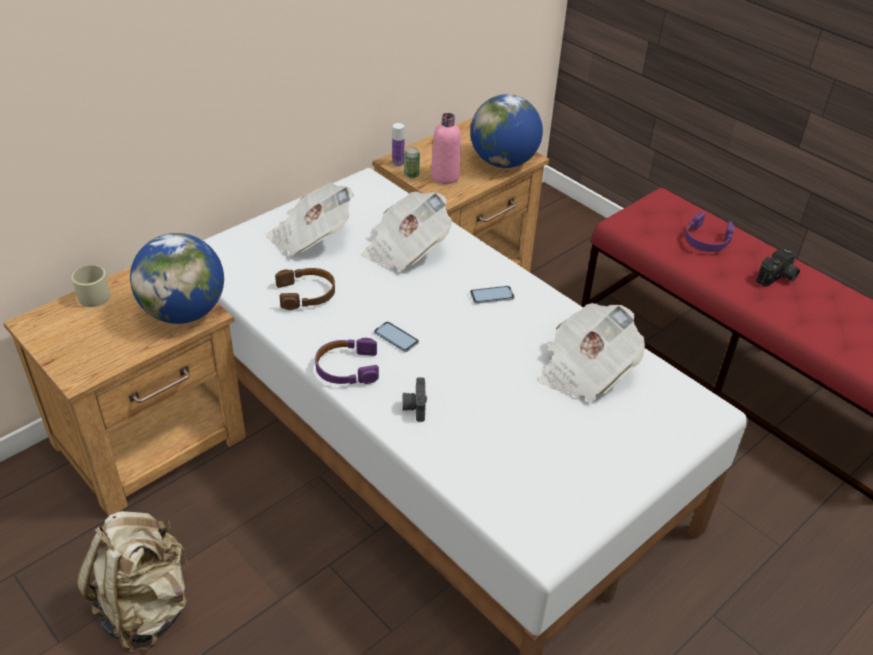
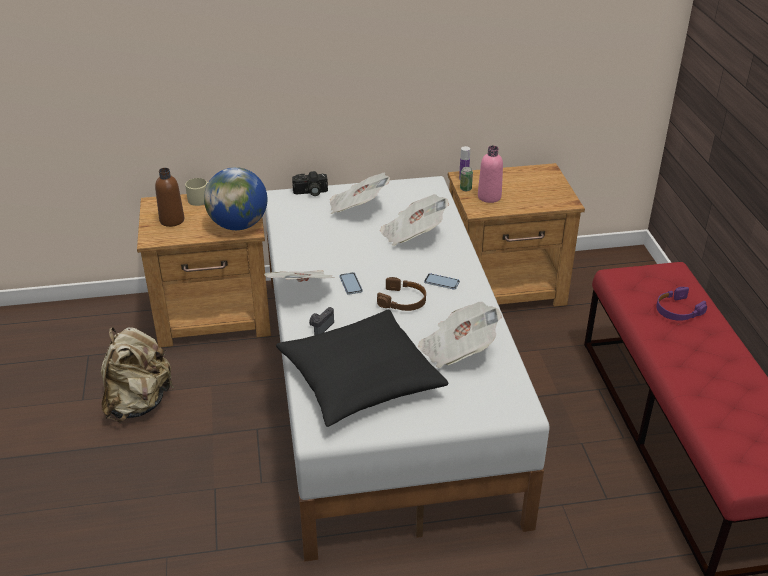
camera: 35 degrees right, 5 degrees down
brown headphones [275,268,335,310] -> brown headphones moved to [377,277,426,311]
purple headphones [315,338,379,384] -> newspaper [264,270,335,282]
globe [470,94,543,168] -> none
camera [756,248,800,286] -> camera moved to [292,171,328,196]
none -> brown bottle [155,168,184,227]
none -> black pillow [276,309,448,427]

